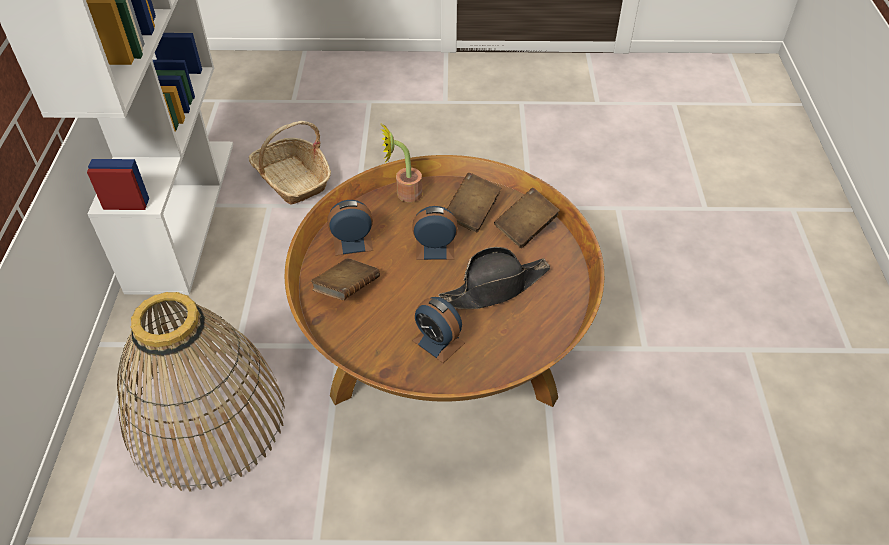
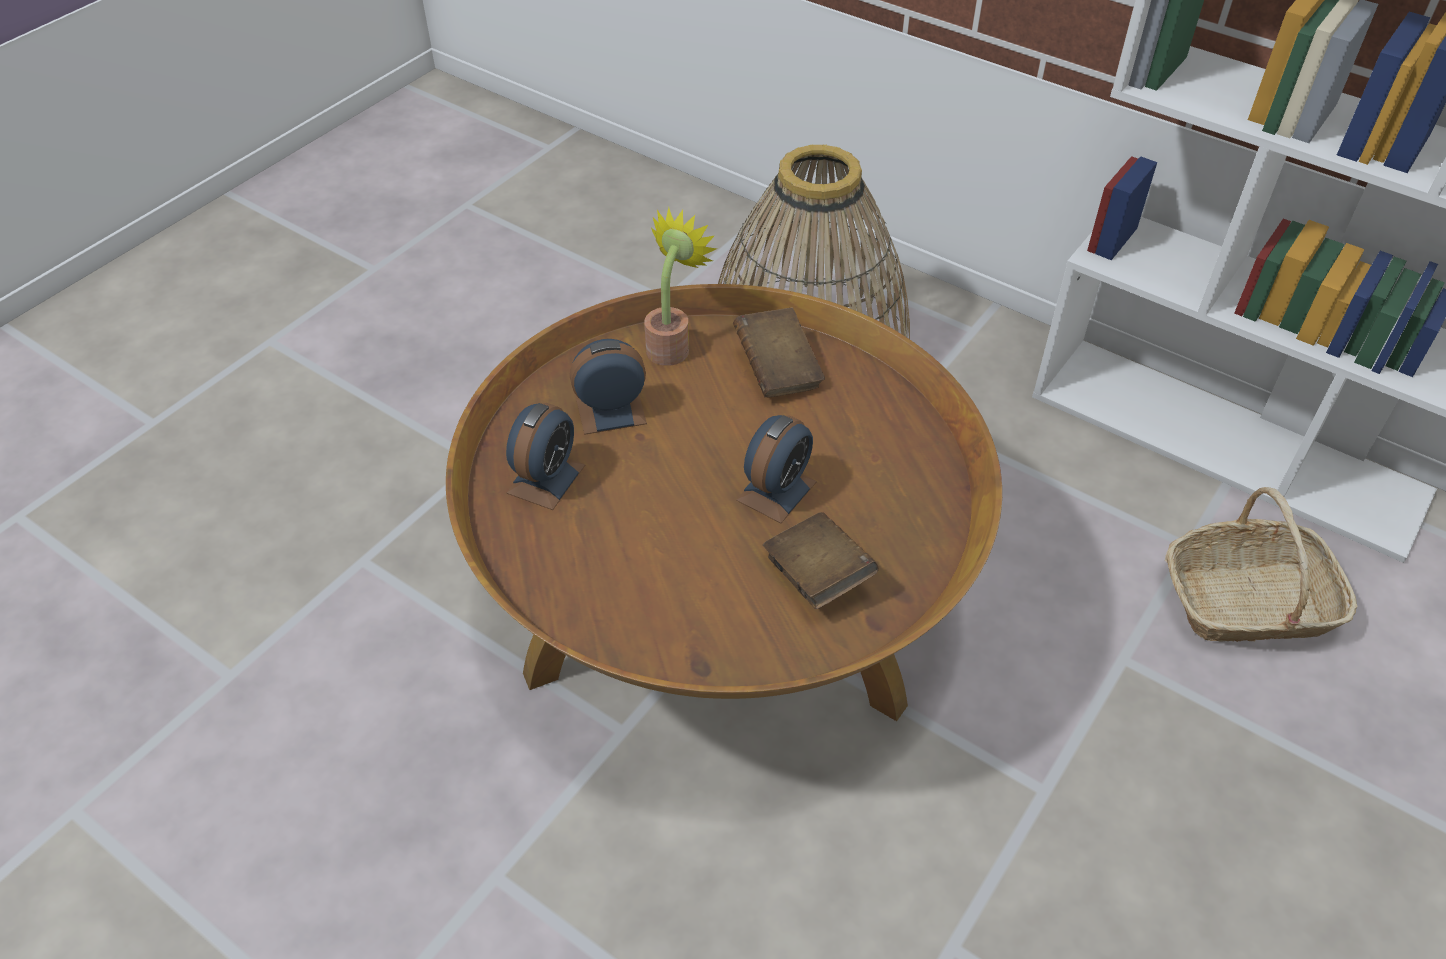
camera: 125 degrees right, 0 degrees up
alarm clock [327,200,373,256] -> alarm clock moved to [506,403,585,510]
potted plant [381,122,422,202] -> potted plant moved to [644,208,717,366]
black hat [439,247,550,309] -> none
brown book [494,188,560,248] -> none

